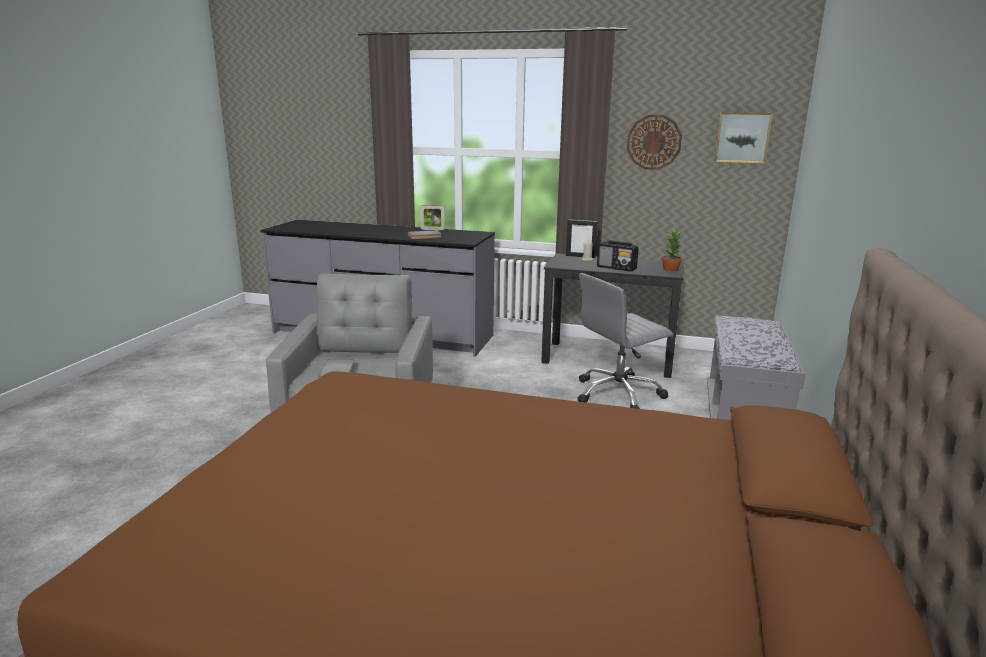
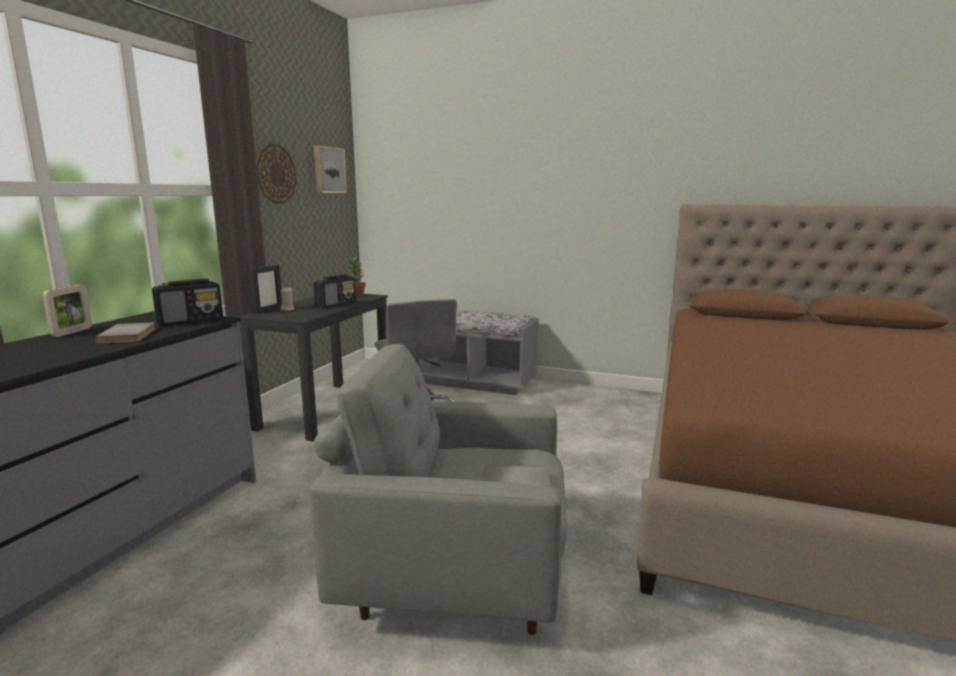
camera: 85 degrees left, 5 degrees down
none -> radio [152,279,223,326]

